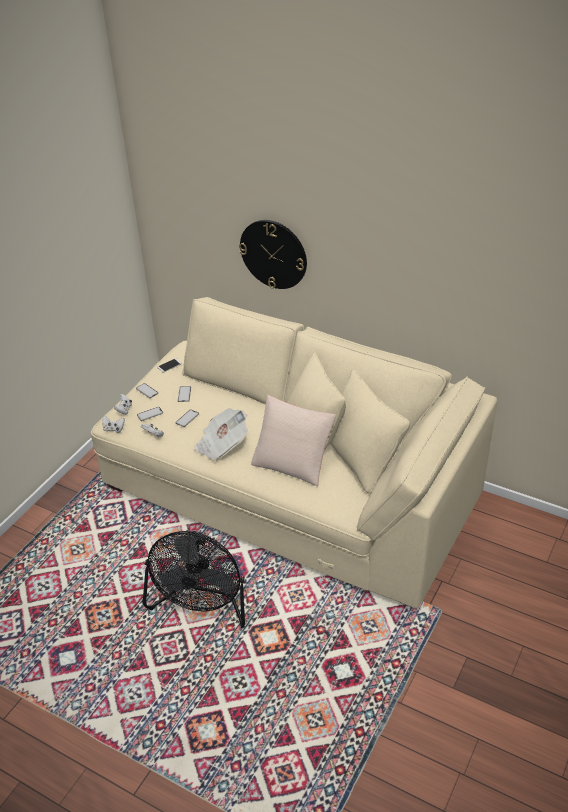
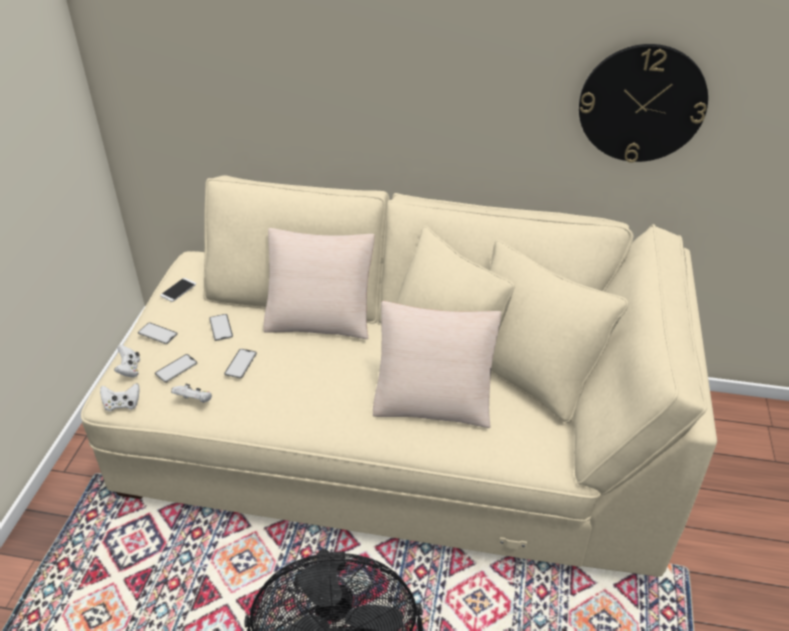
camera: 20 degrees left, 0 degrees up
newspaper [194,408,248,461] -> none
wall clock [239,220,307,289] -> wall clock moved to [579,44,708,163]
none -> beige pillow [264,228,375,339]

